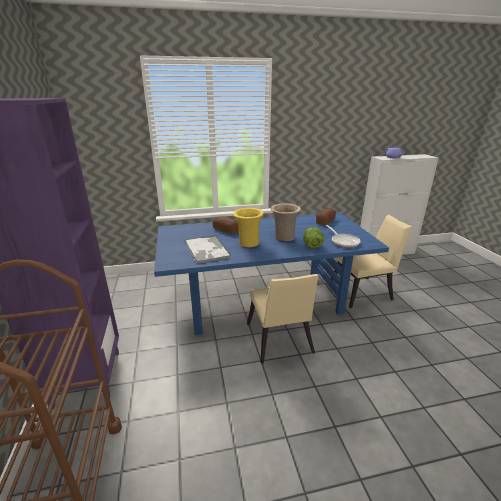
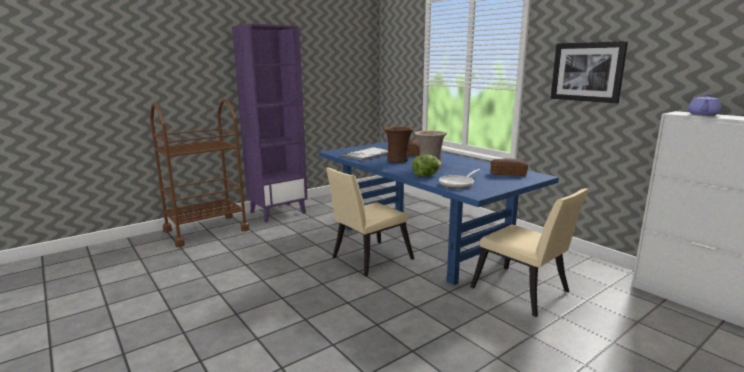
camera: 65 degrees right, 10 degrees down
yellow vase [233,208,264,248] -> brown vase [383,126,414,163]
none -> picture [551,41,628,103]

